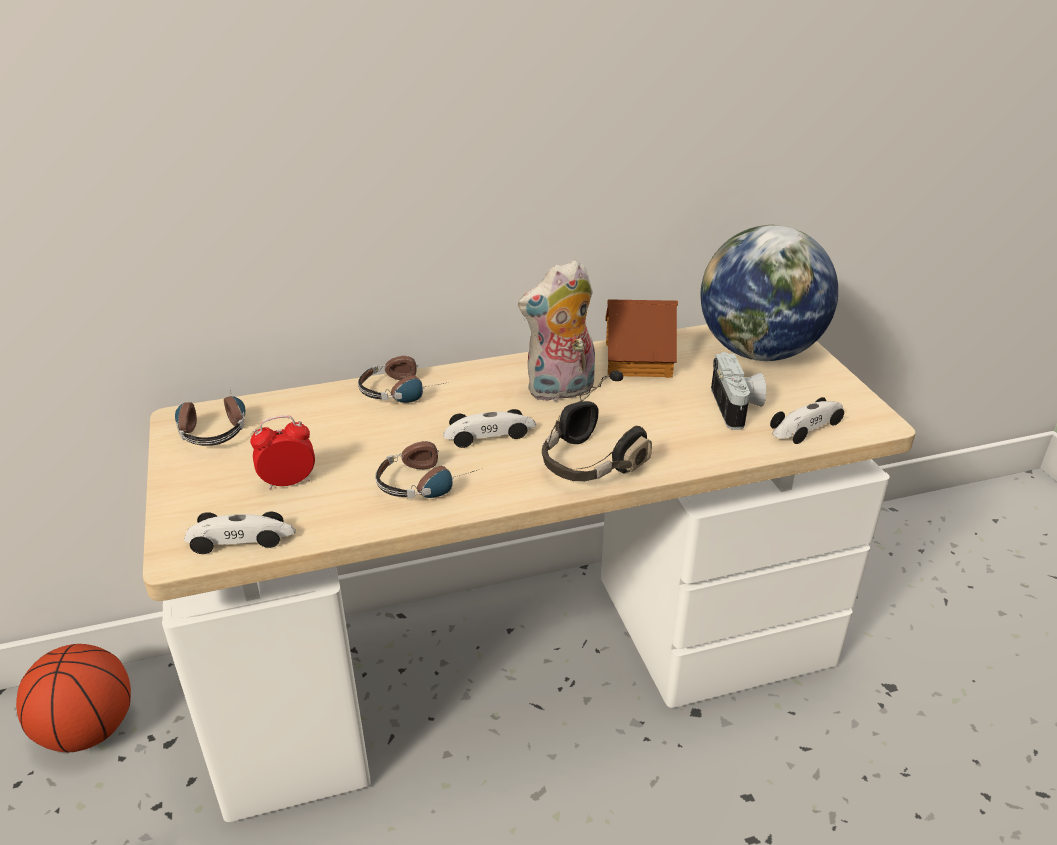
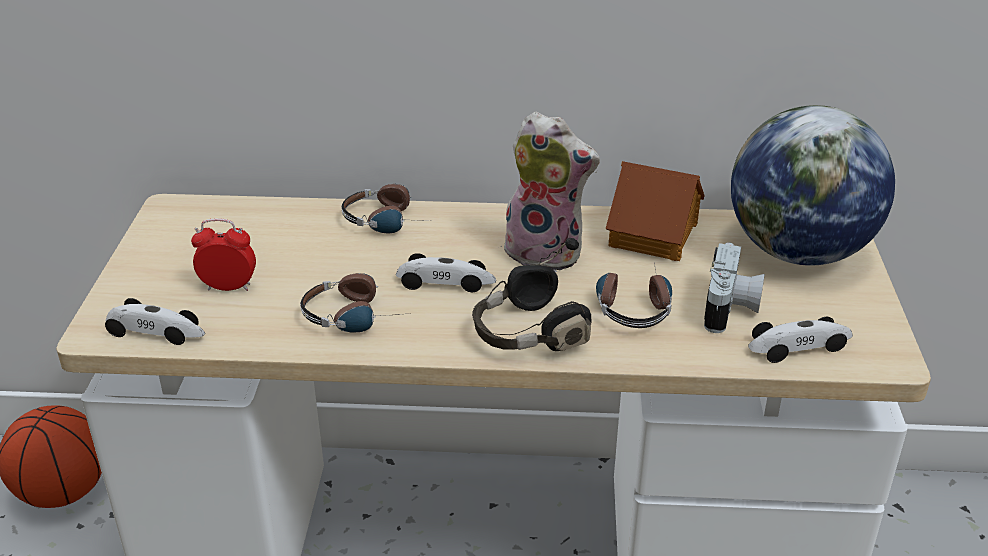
camera: 20 degrees right, 0 degrees up
headphones [175,389,245,446] -> headphones moved to [596,263,672,328]
plush toy [518,259,595,403] -> plush toy turned 150 degrees counterclockwise [504,112,600,272]

